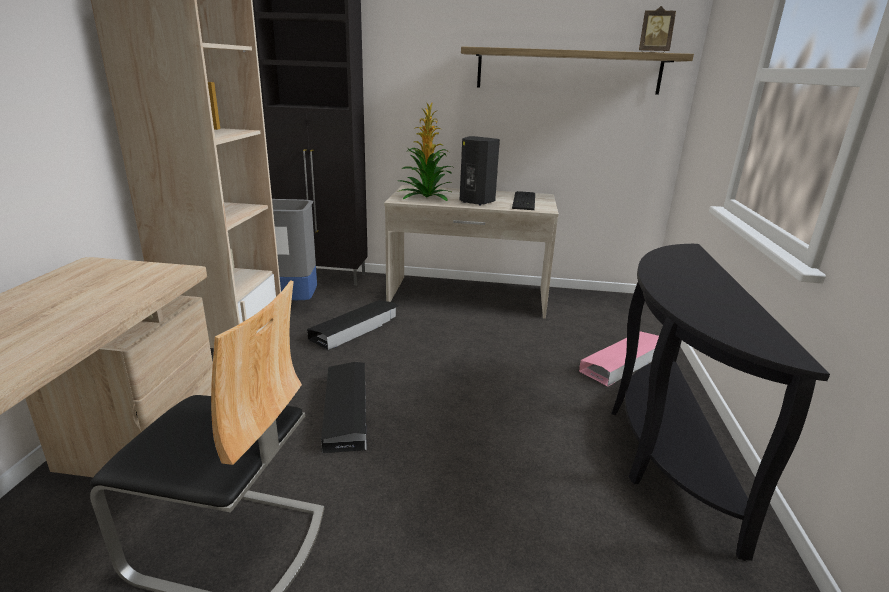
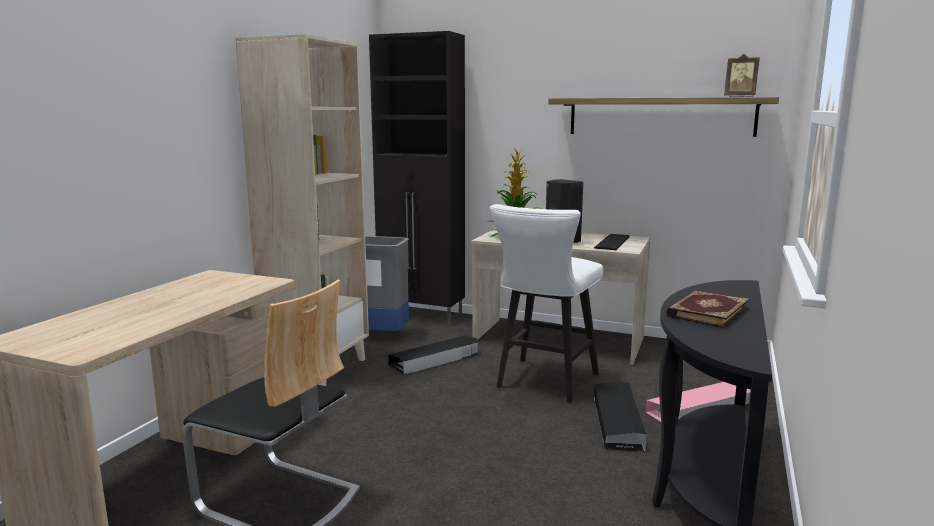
camera: 15 degrees right, 10 degrees down
black storage box [321,362,367,453] -> black storage box moved to [594,381,647,452]
none -> white stool [490,204,603,403]
none -> book [666,290,750,328]

